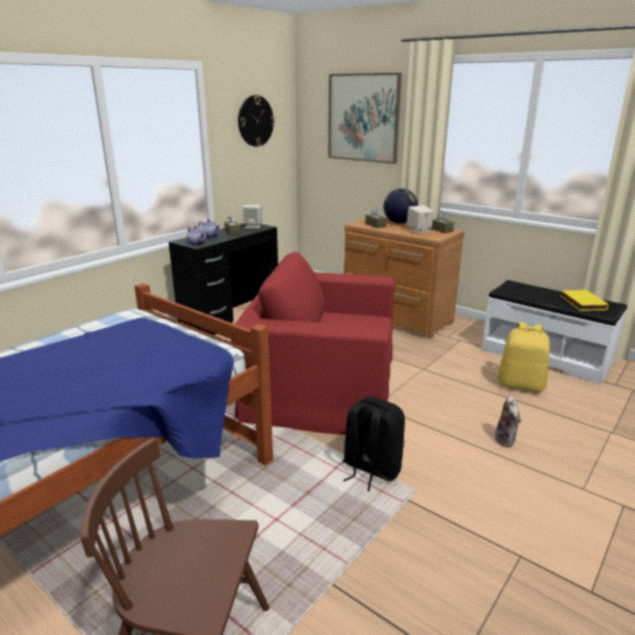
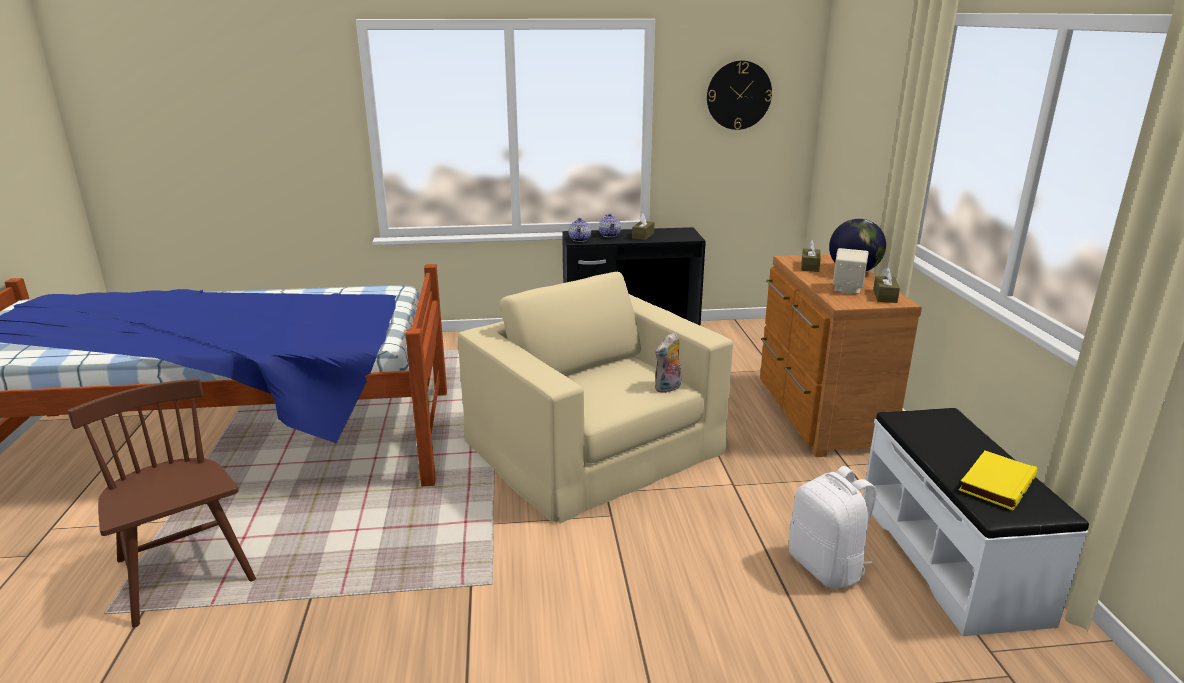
camera: 45 degrees right, 0 degrees up
red armchair [231,252,395,435] -> beige armchair [458,272,733,524]
beige speaker [242,205,262,229] -> none
picture [328,73,402,164] -> none
black backpack [343,397,405,492] -> none
plush toy [495,395,522,447] -> plush toy moved to [655,332,681,393]
yellow backpack [498,322,550,392] -> white backpack [789,466,876,589]

